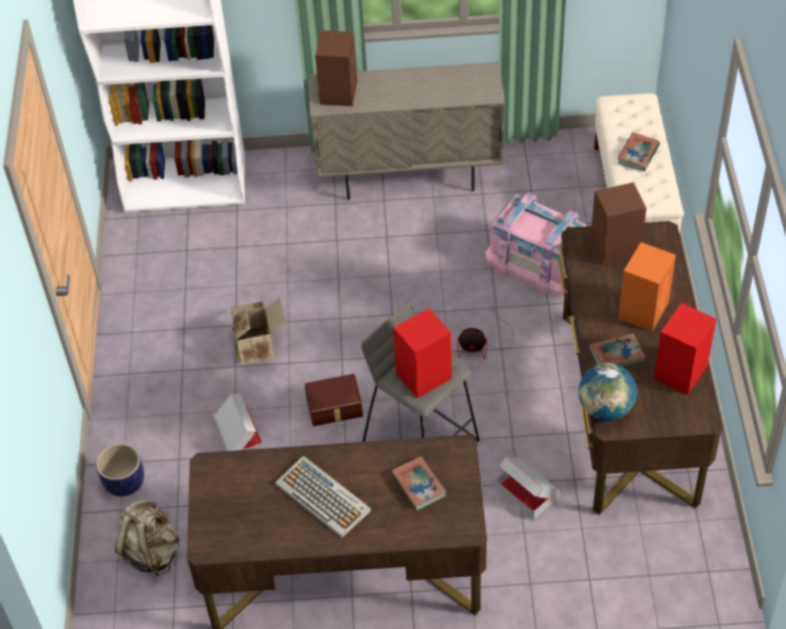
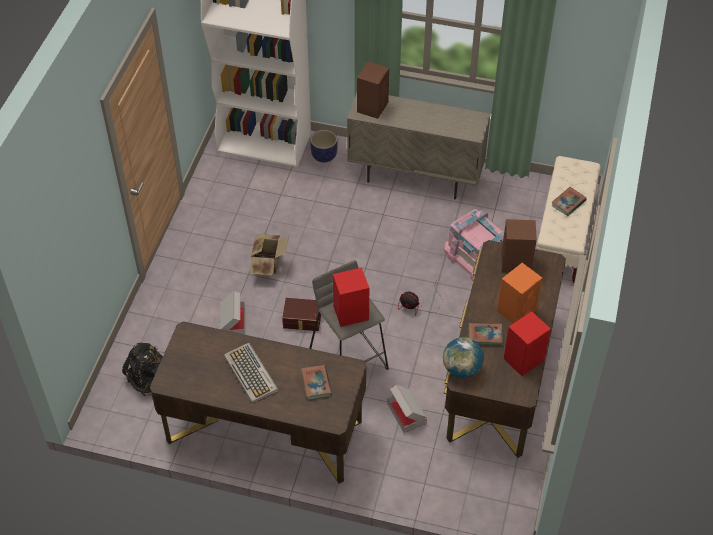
camera: 15 degrees right, 0 degrees up
planter [96,443,144,497] -> planter moved to [310,130,337,163]
beige backpack [115,500,180,576] -> black backpack [122,343,163,396]

